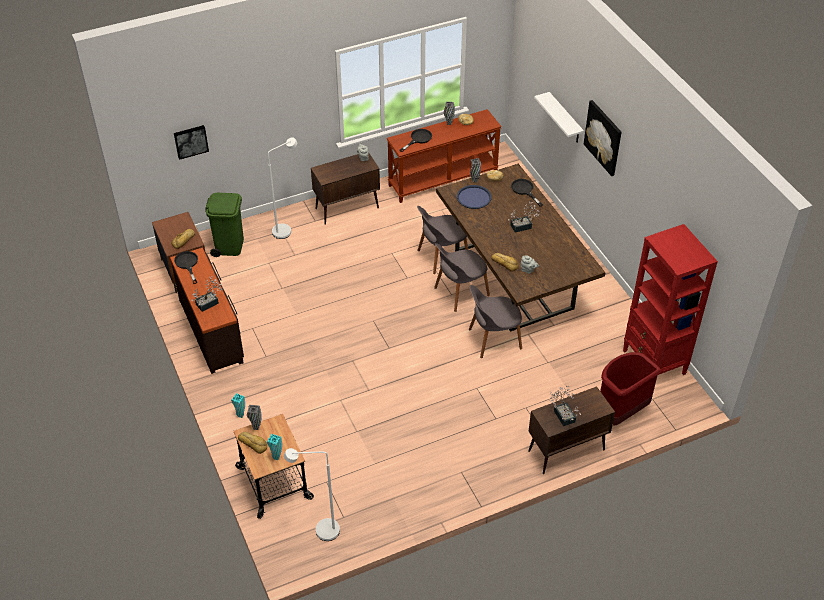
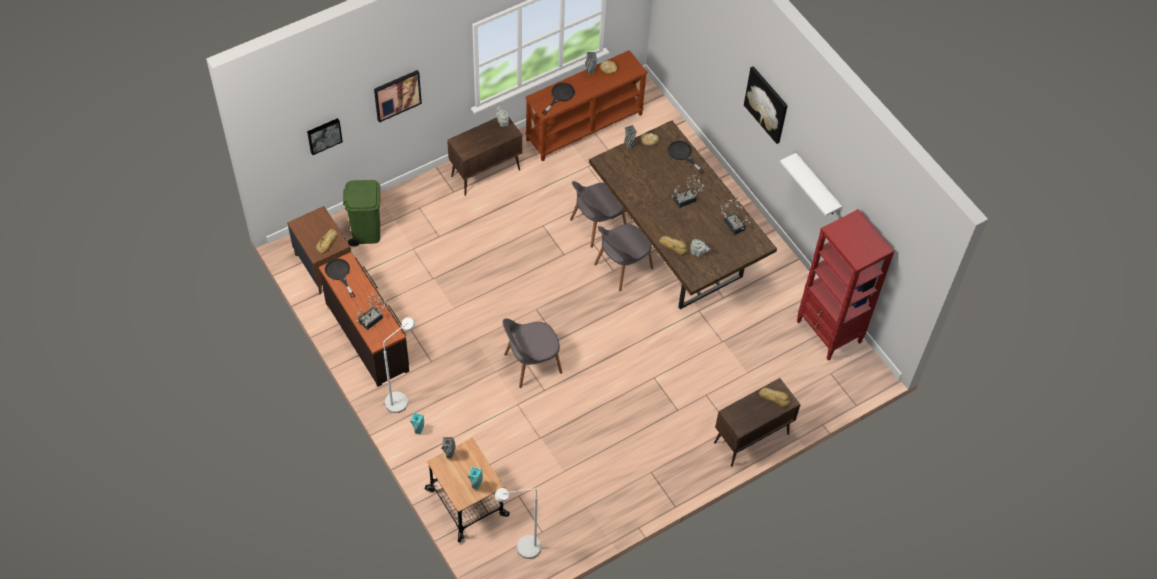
camera: 10 degrees left, 10 degrees up
bread [238,432,267,454] -> bread moved to [759,388,790,408]
white floor lamp [268,137,297,239] -> white floor lamp moved to [383,317,415,413]
blue tray [457,185,492,209] -> none
grey chair [469,285,522,358] -> grey chair moved to [503,318,562,388]
white shelf [534,92,584,143] -> white shelf moved to [780,153,842,216]
potted plant [549,386,581,426] -> potted plant moved to [721,197,751,235]
red trash can [600,352,660,426] -> none
none -> picture [374,70,422,123]

